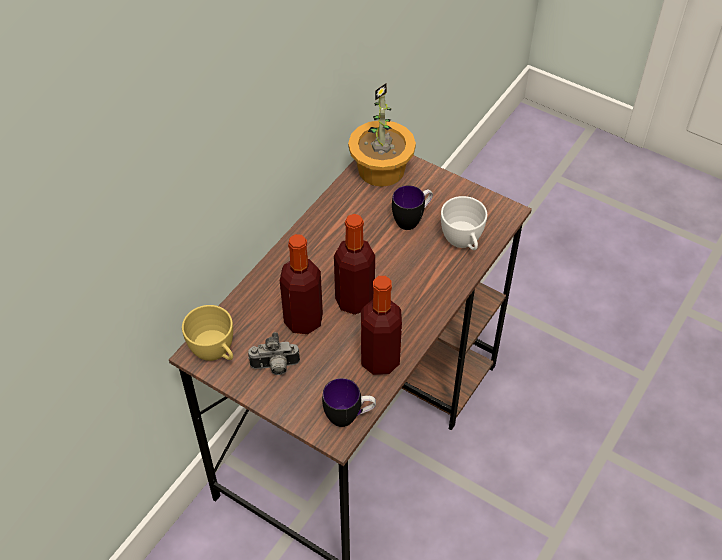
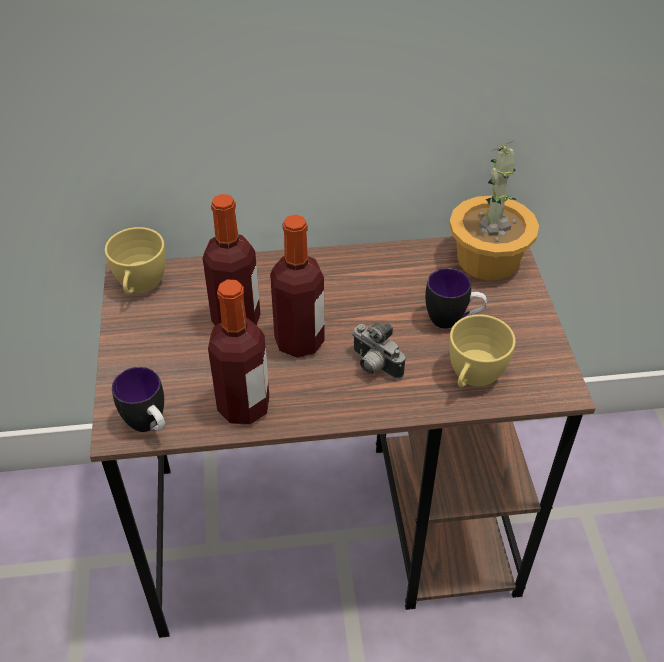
camera: 50 degrees right, 5 degrees down
camera [248,332,300,375] -> camera moved to [352,323,405,379]
white cup [441,196,487,250] -> yellow cup [449,314,516,387]

